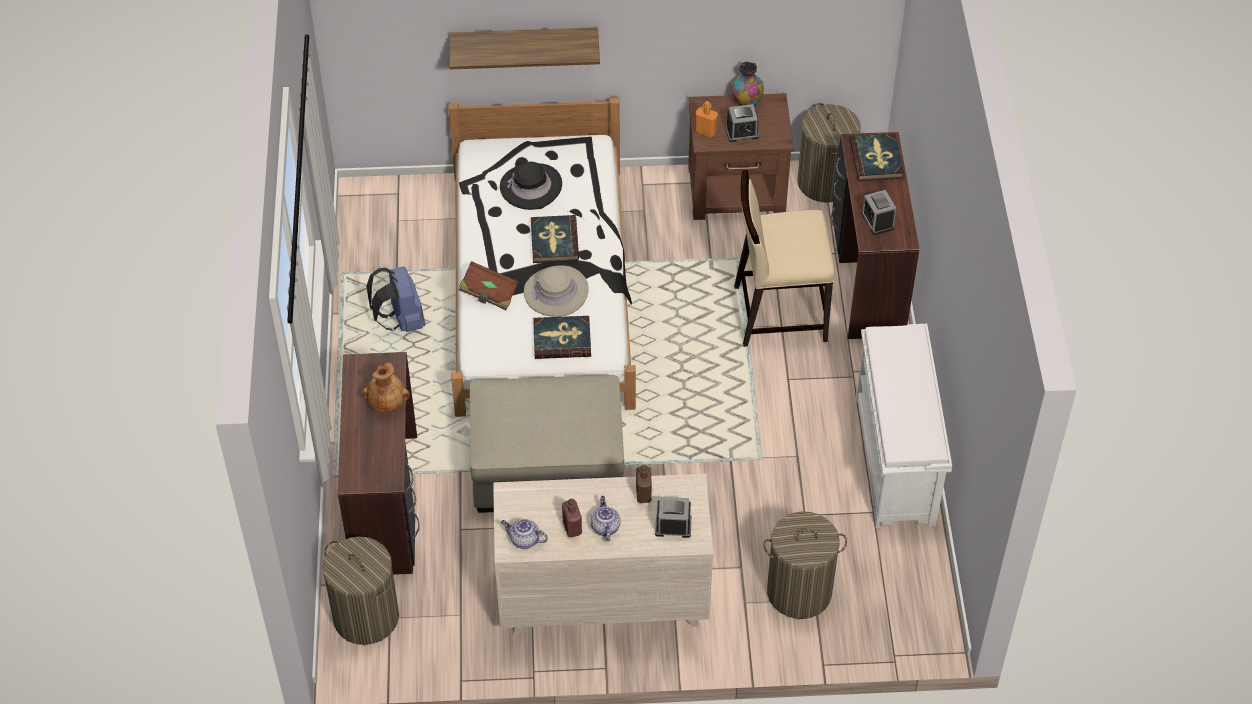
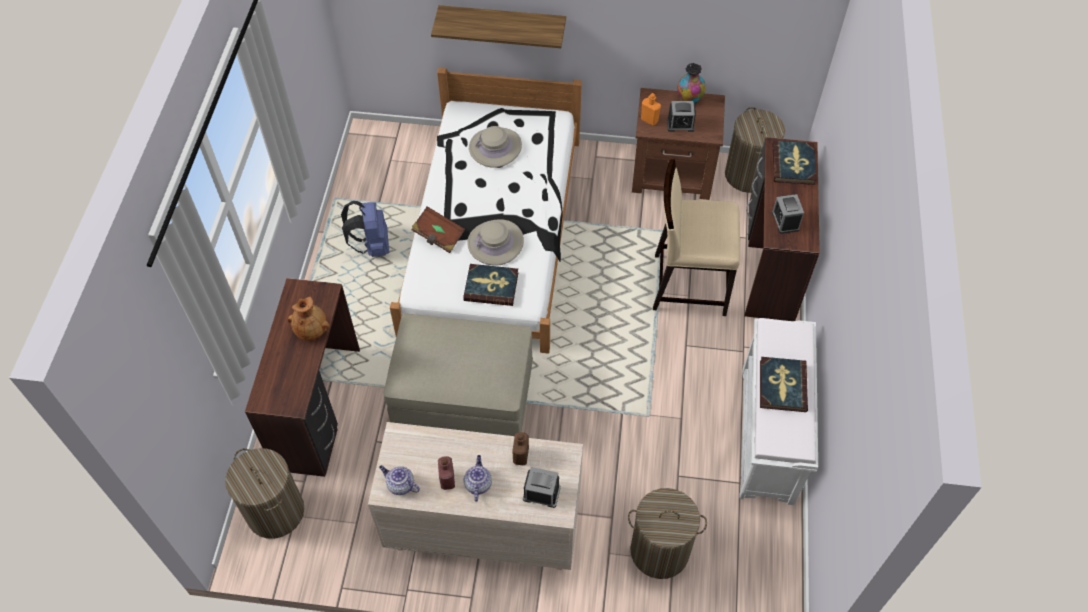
camera: 10 degrees right, 5 degrees up
black hat [500,162,562,210] -> beige hat [469,126,522,168]
book [531,215,579,263] -> book moved to [760,357,808,412]

